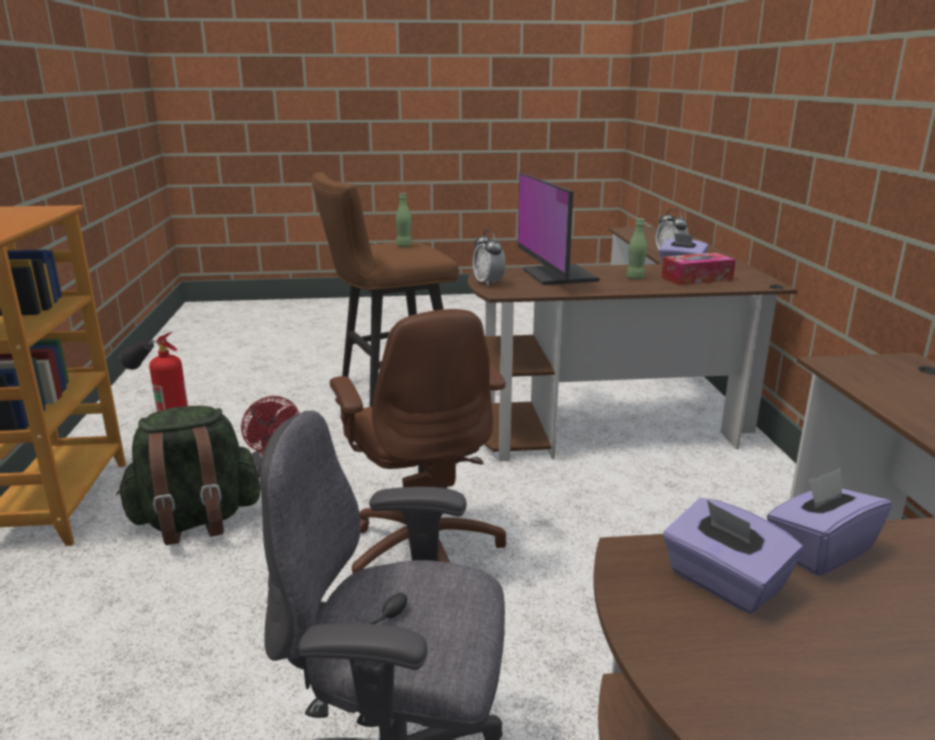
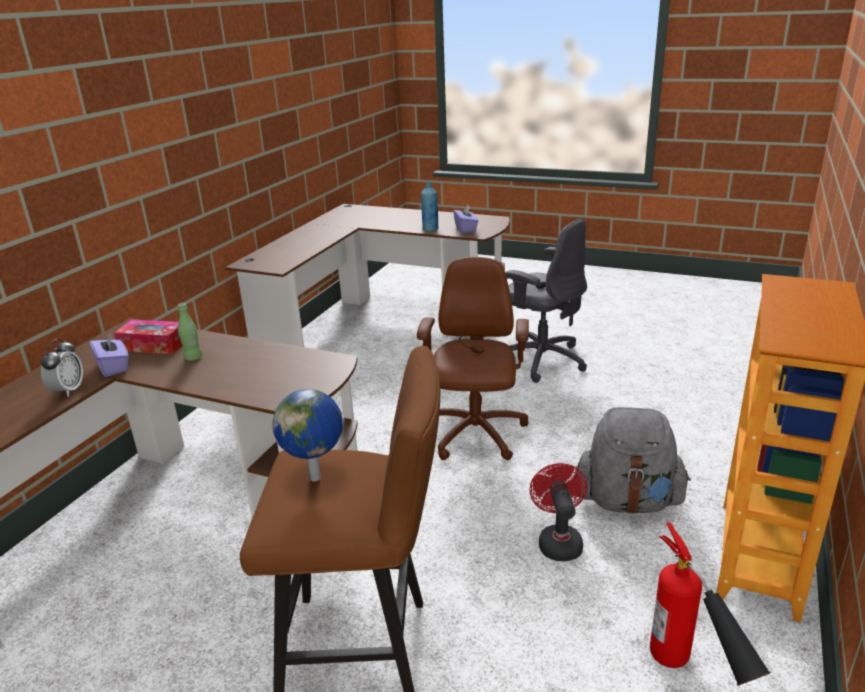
camera: 150 degrees left, 5 degrees up
green backpack [116,406,260,545] -> grey backpack [575,407,691,514]
green bottle [396,193,412,247] -> globe [272,389,342,482]
alarm clock [473,230,505,287] -> none
monitor [518,173,600,285] -> none
purple tissue box [767,468,892,576] -> blue bottle [421,182,439,232]

